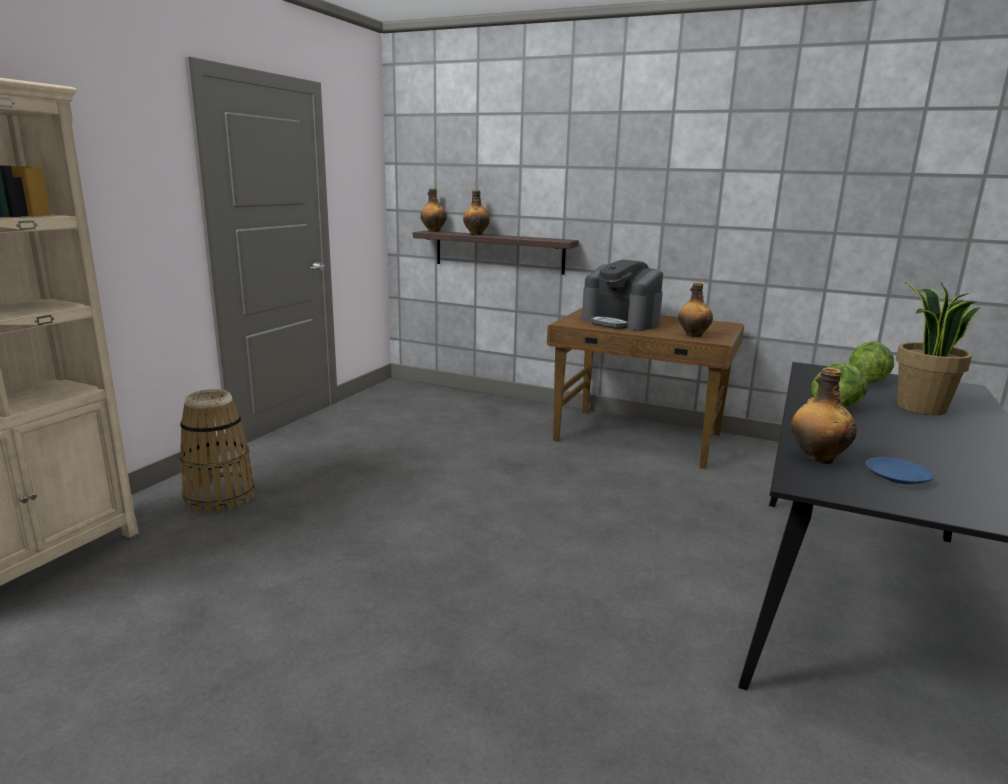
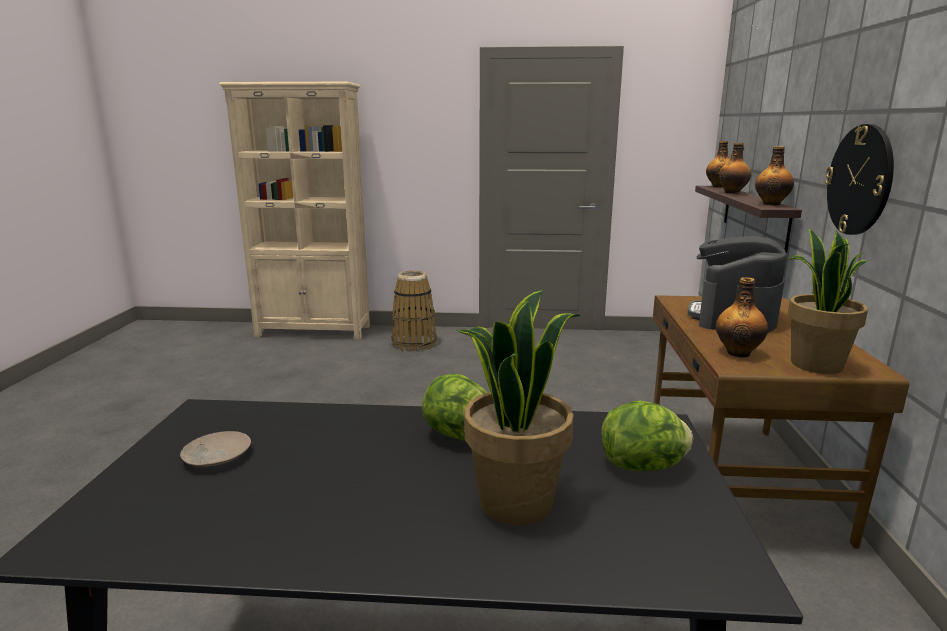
camera: 70 degrees right, 0 degrees up
bottle [791,367,857,464] -> bottle moved to [755,146,794,205]
blue plate [866,457,933,485] -> beige plate [180,431,251,467]
none -> potted plant [788,228,869,374]
none -> wall clock [825,124,894,235]

